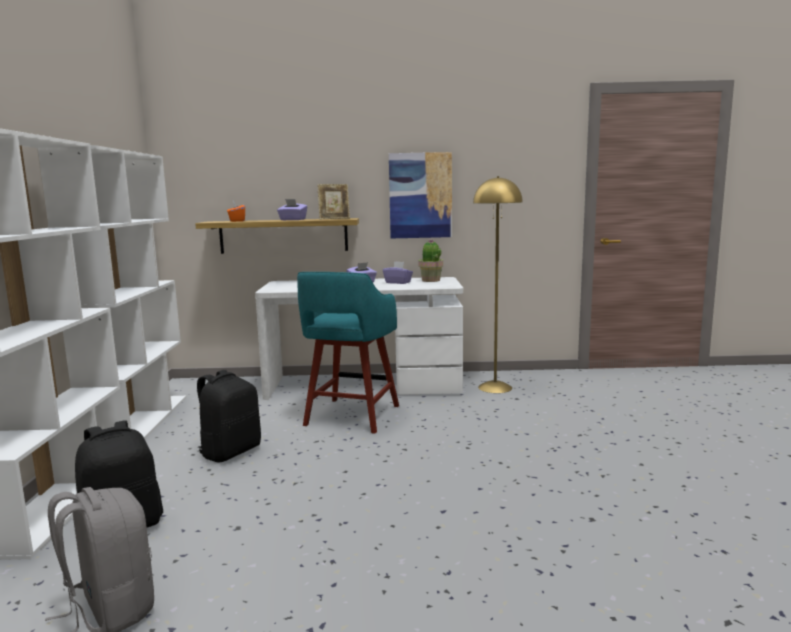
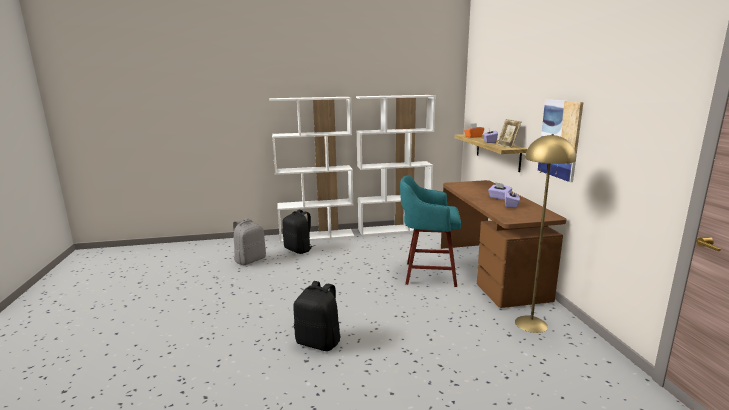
camera: 80 degrees right, 5 degrees up
black backpack [197,370,261,462] -> black backpack moved to [293,281,341,351]
white desk [255,277,463,400] -> brown desk [441,180,566,308]
potted plant [418,239,443,282] -> none

